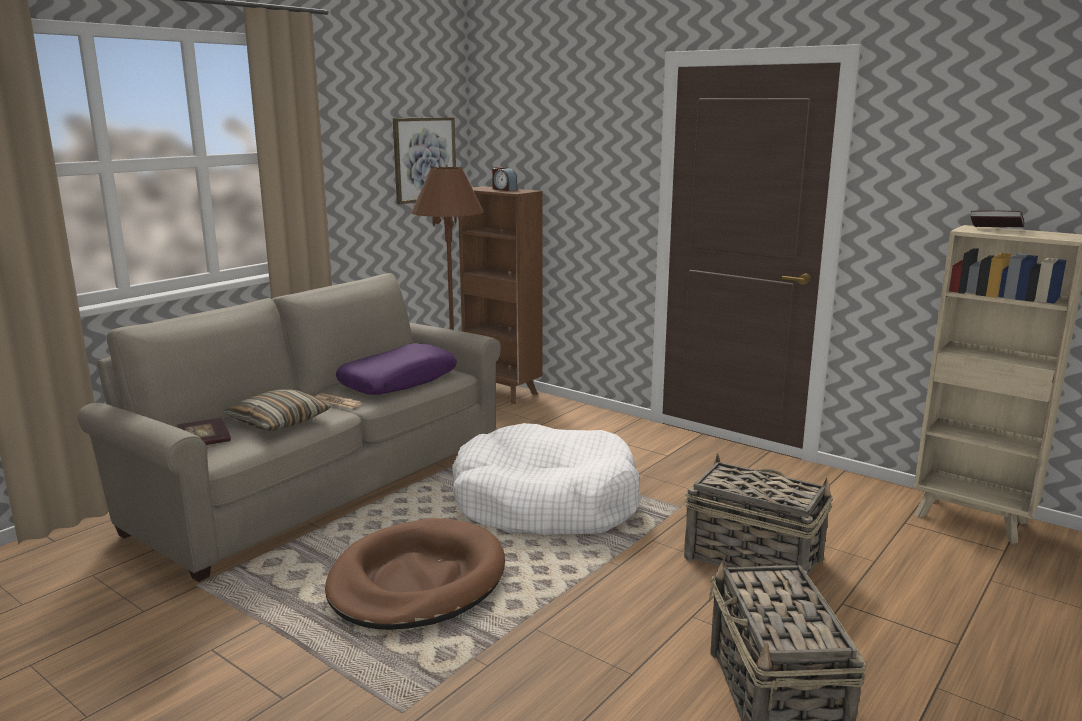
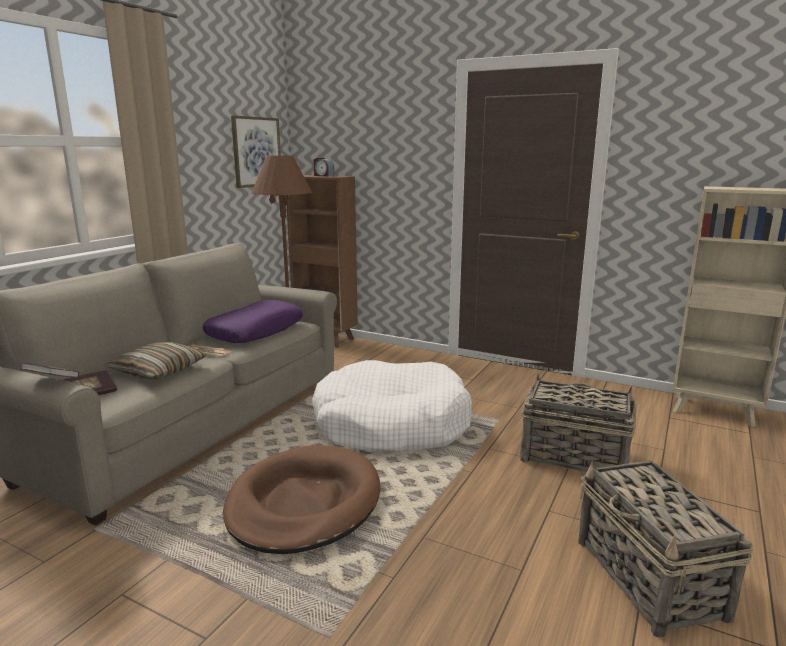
camera: 10 degrees left, 0 degrees up
book [970,210,1024,227] -> book moved to [21,363,79,378]

